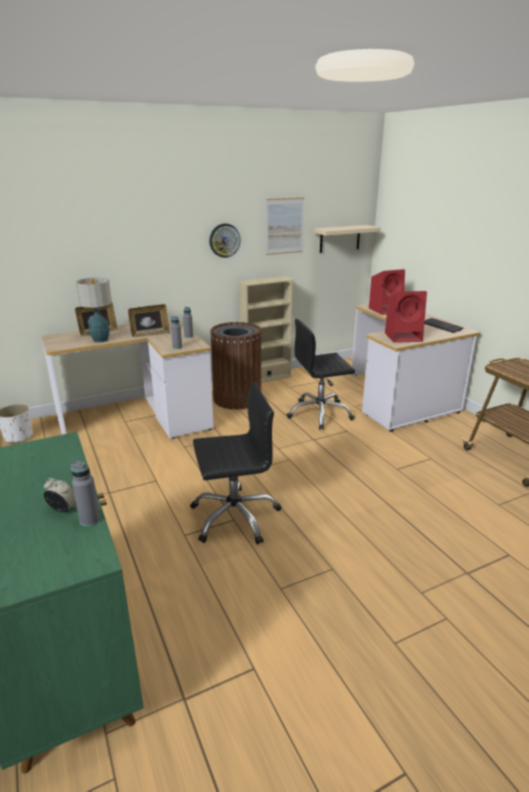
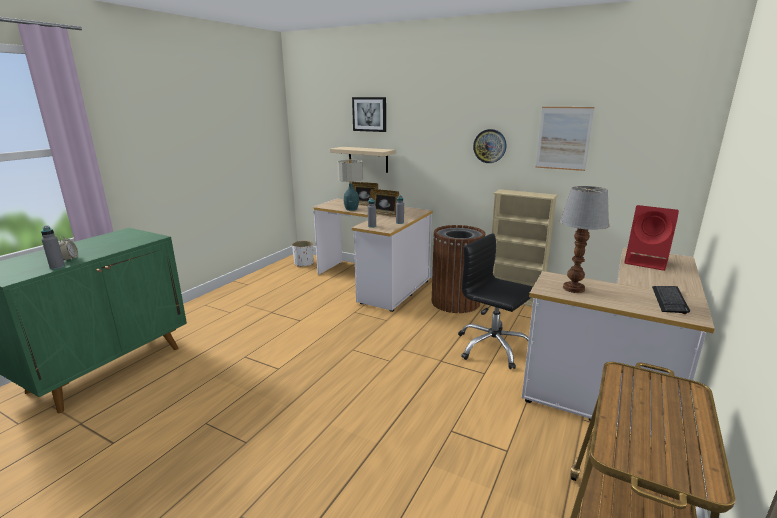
camera: 55 degrees right, 5 degrees down
black office chair [190,382,282,545] -> none
beige shelf [313,225,381,253] -> beige shelf moved to [330,147,396,173]
red speaker [385,291,427,343] -> table lamp [560,186,610,293]
none -> picture [352,97,386,132]

